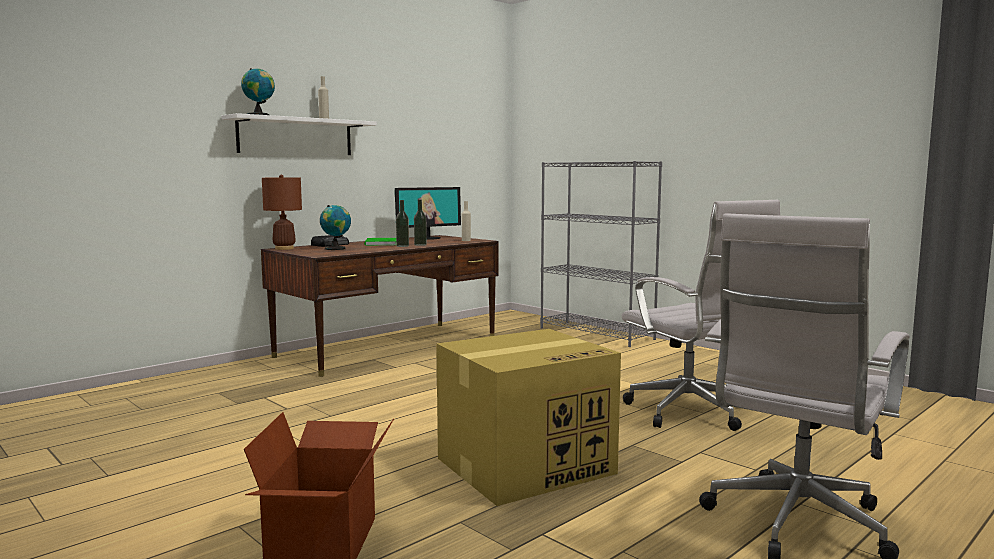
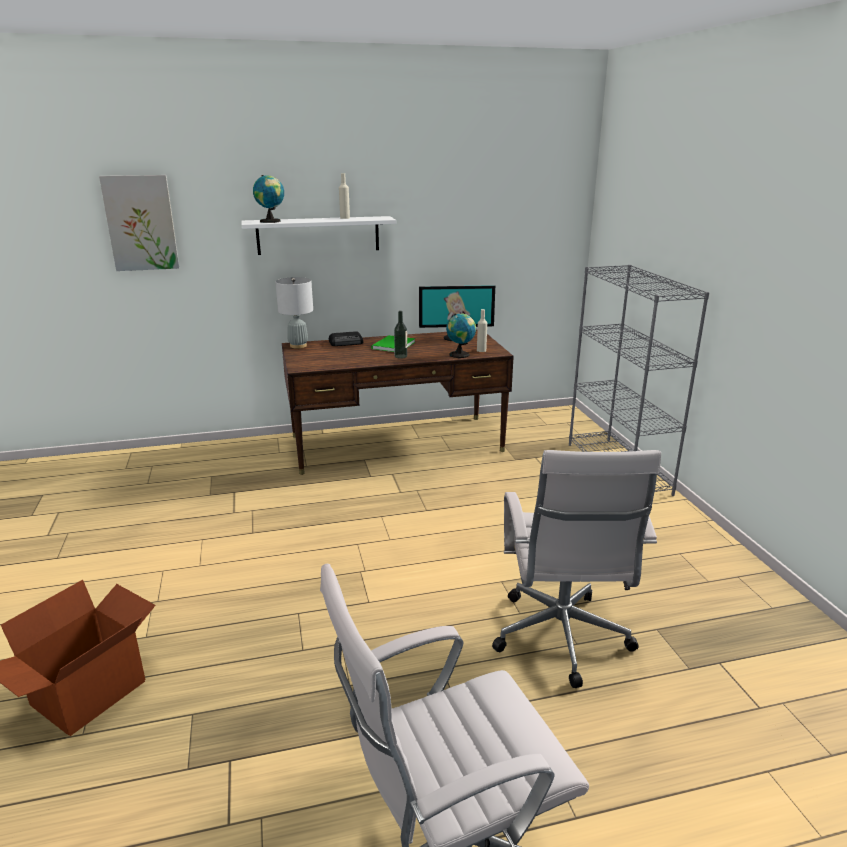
camera: 30 degrees right, 15 degrees up
brown table lamp [262,174,302,250] -> grey table lamp [275,277,313,349]
globe [320,205,351,250] -> globe moved to [446,313,476,358]
bottle [414,200,427,246] -> none
cardboard box [436,329,621,506] -> none
none -> picture [99,175,180,271]

